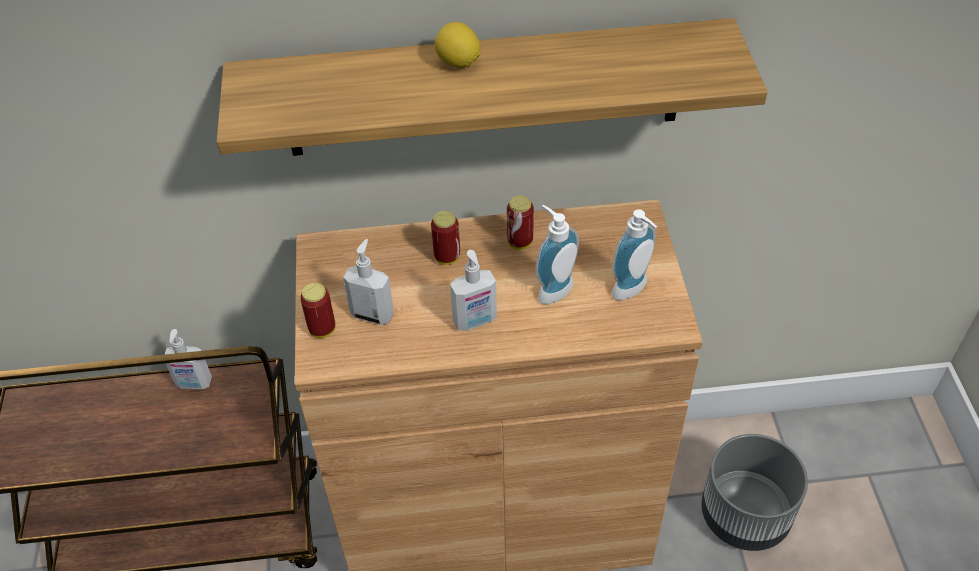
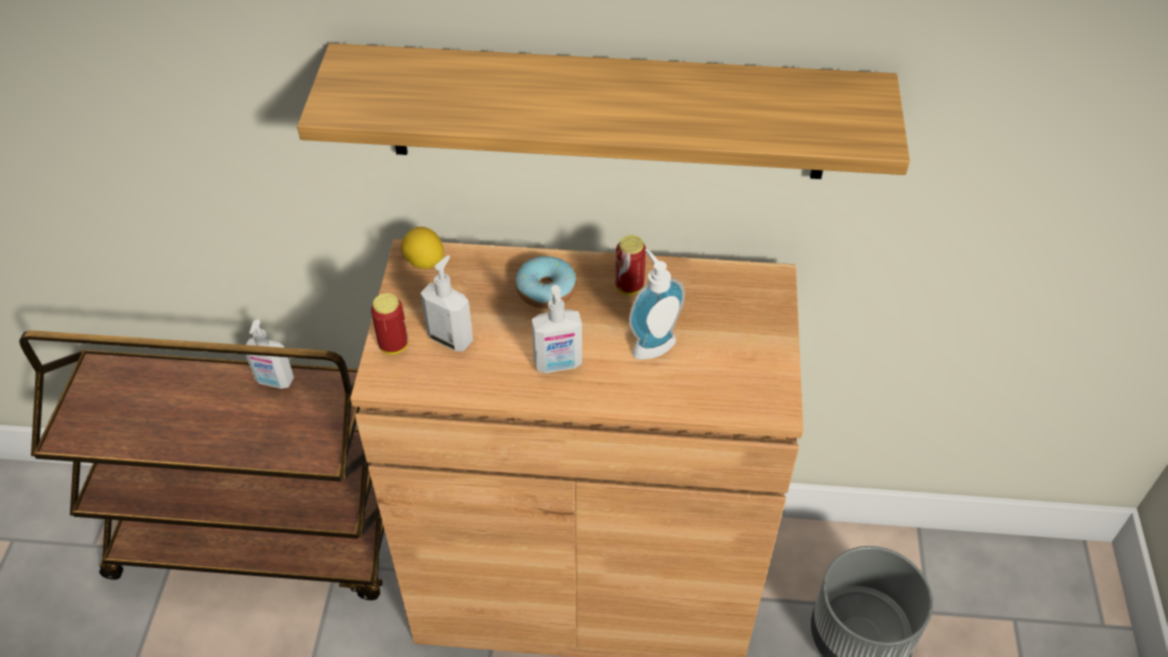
camera: 10 degrees right, 0 degrees up
can [431,211,460,265] -> donut [516,256,577,309]
lemon [435,22,481,68] -> lemon moved to [401,227,444,269]
soap dispenser [612,209,657,300] -> none

